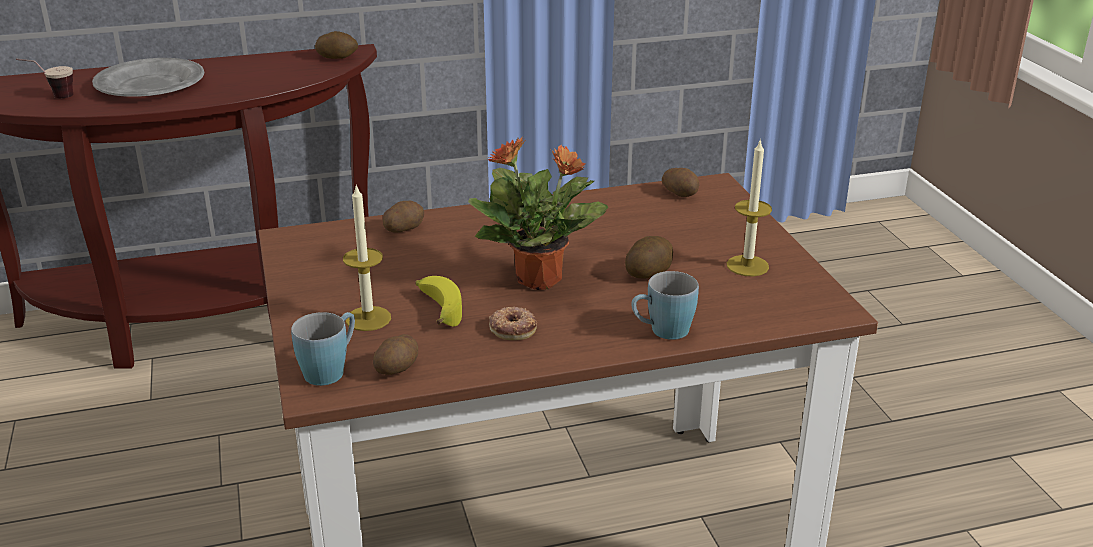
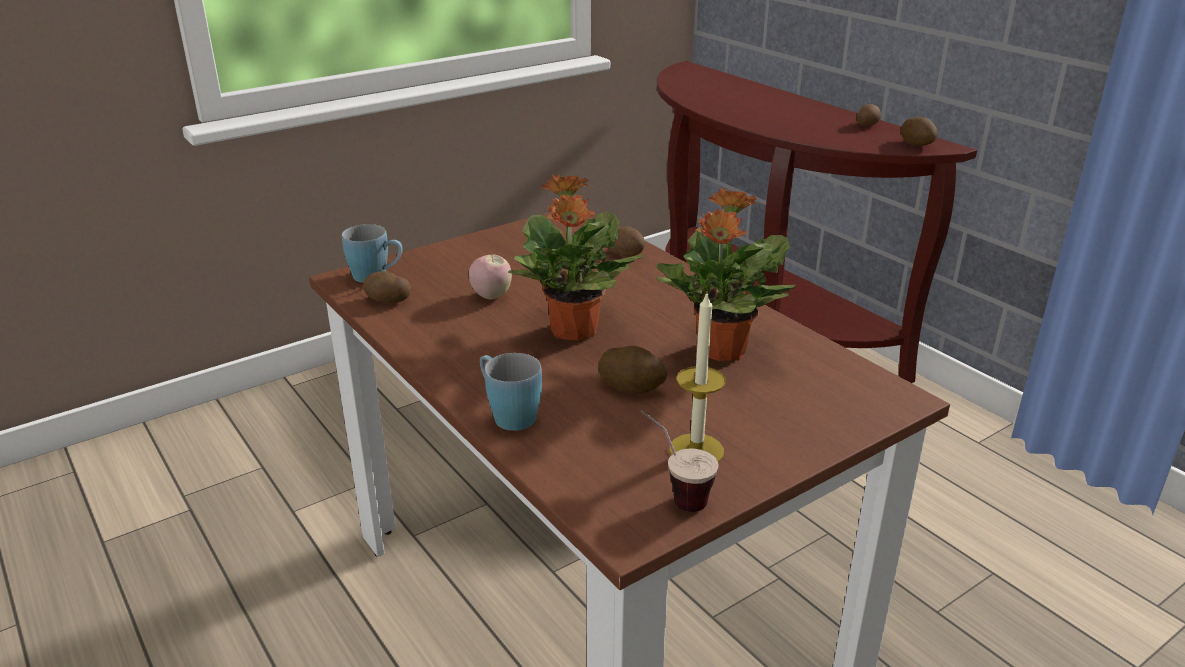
camera: 70 degrees right, 0 degrees up
cup [16,58,73,98] -> cup moved to [641,410,718,512]
grey plate [92,58,204,97] -> none
candle [343,184,391,331] -> none
banana [415,276,462,327] -> apple [469,252,512,299]
donut [489,307,537,340] -> none
potato [662,168,699,197] -> potato moved to [857,104,881,126]
none -> potted plant [656,187,795,362]

